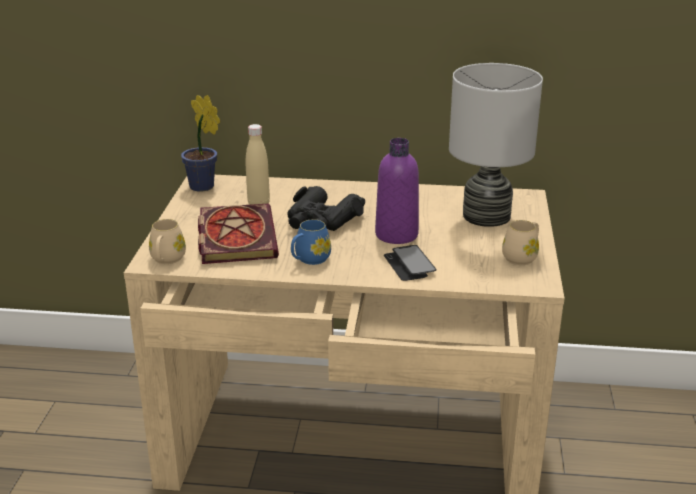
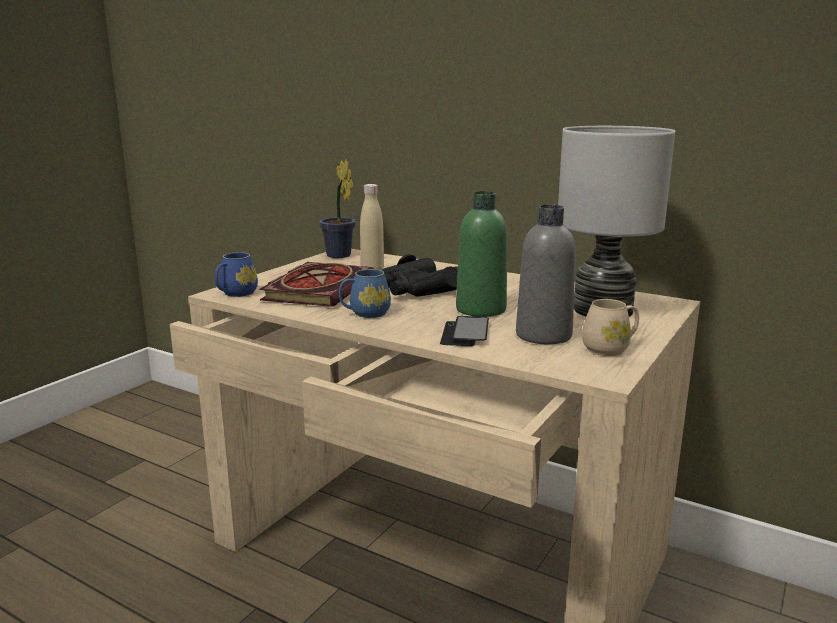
camera: 25 degrees right, 10 degrees down
beige mug [149,219,186,264] -> blue mug [214,252,258,297]
purple bottle [375,138,419,244] -> green bottle [456,191,507,317]
none -> grey bottle [516,205,576,344]

